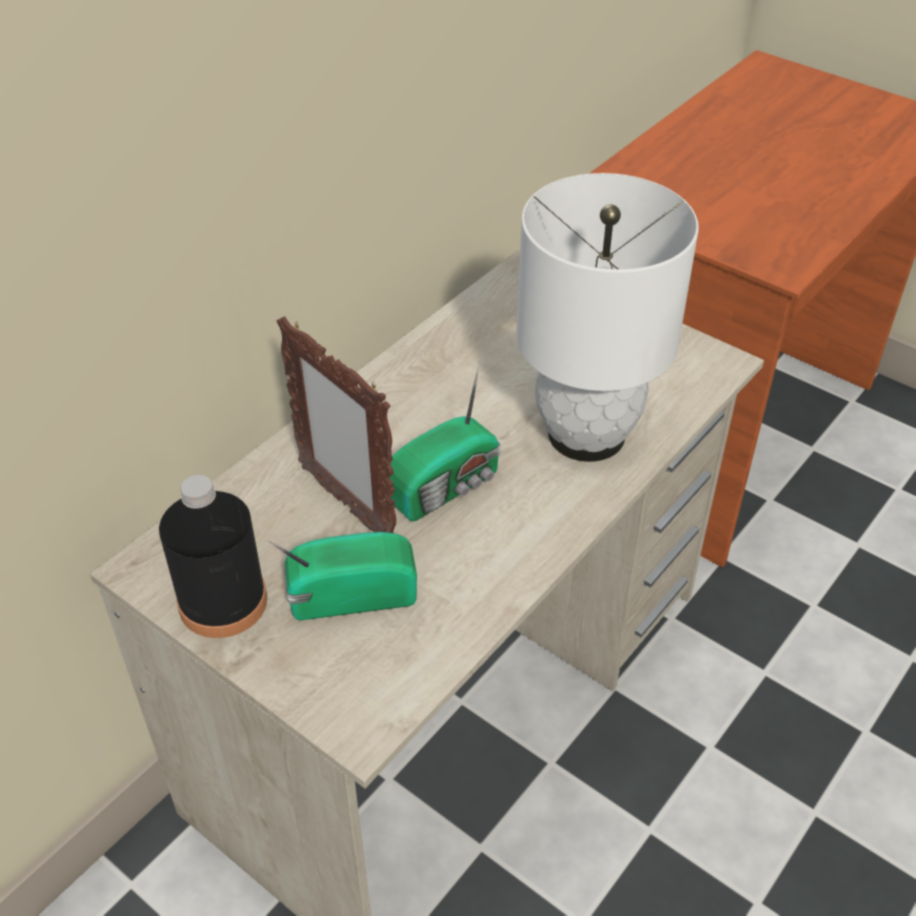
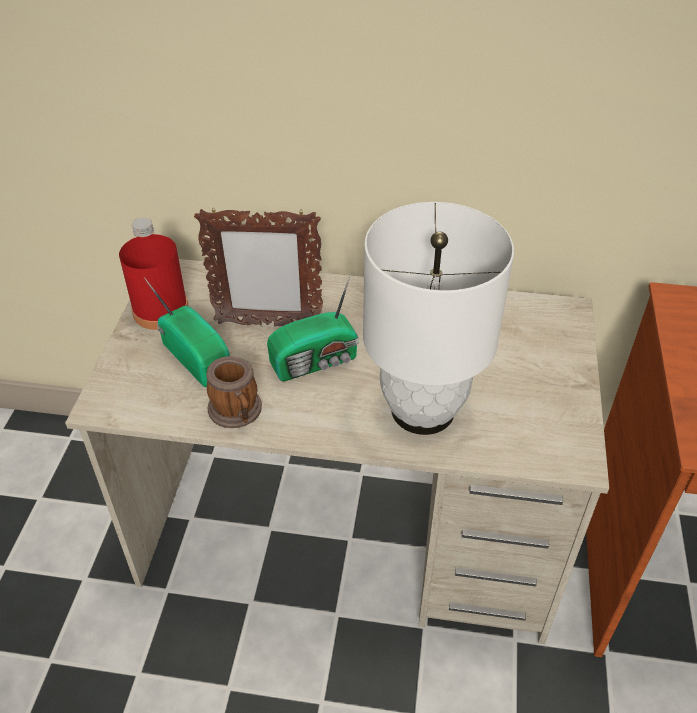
camera: 60 degrees right, 0 degrees up
black bottle [159,475,267,638] -> red bottle [119,218,189,330]
picture frame [277,316,396,533] -> picture frame turned 105 degrees counterclockwise [194,208,323,326]
radio [389,362,501,521] -> radio turned 45 degrees counterclockwise [267,274,359,381]
none -> mug [206,356,262,428]

